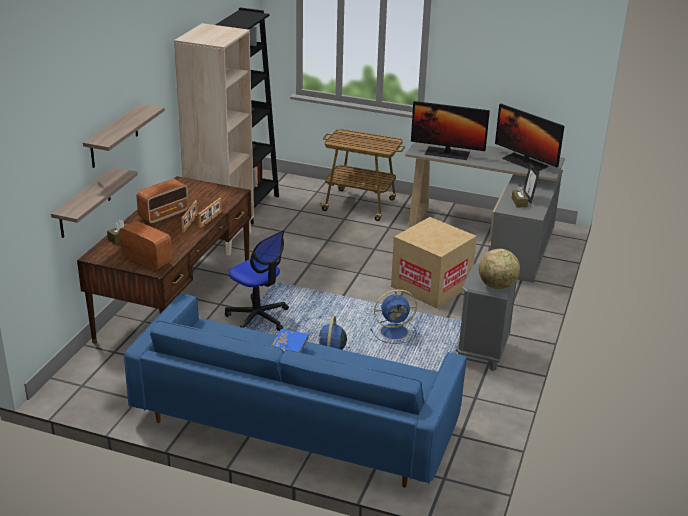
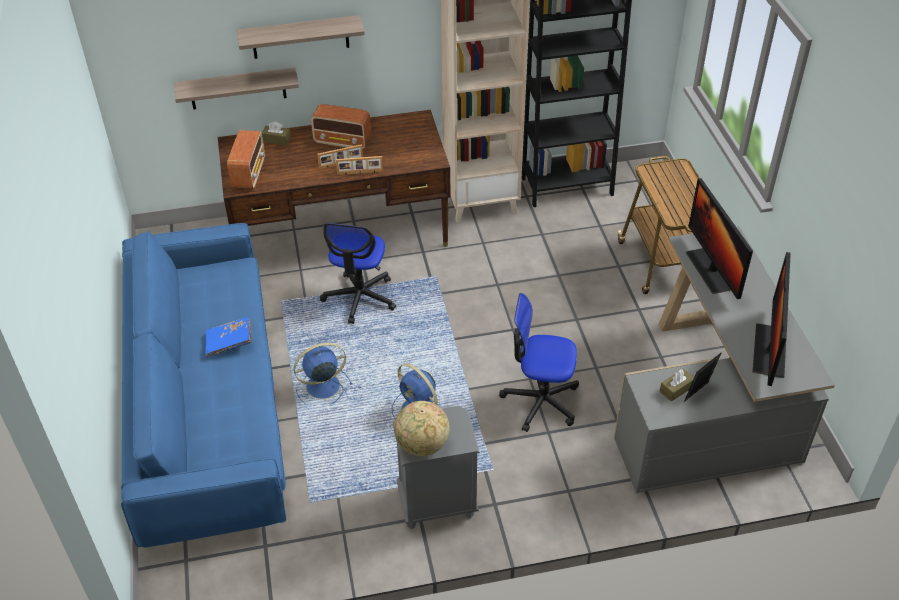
camera: 60 degrees right, 15 degrees up
cardboard box [391,217,477,308] -> office chair [499,293,579,432]

